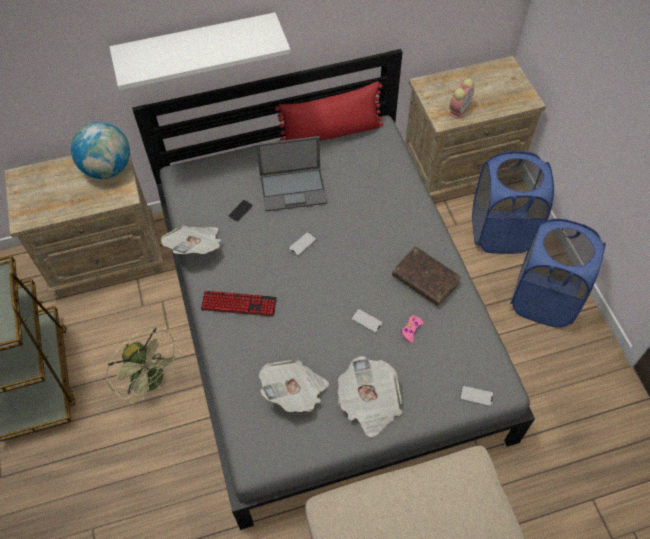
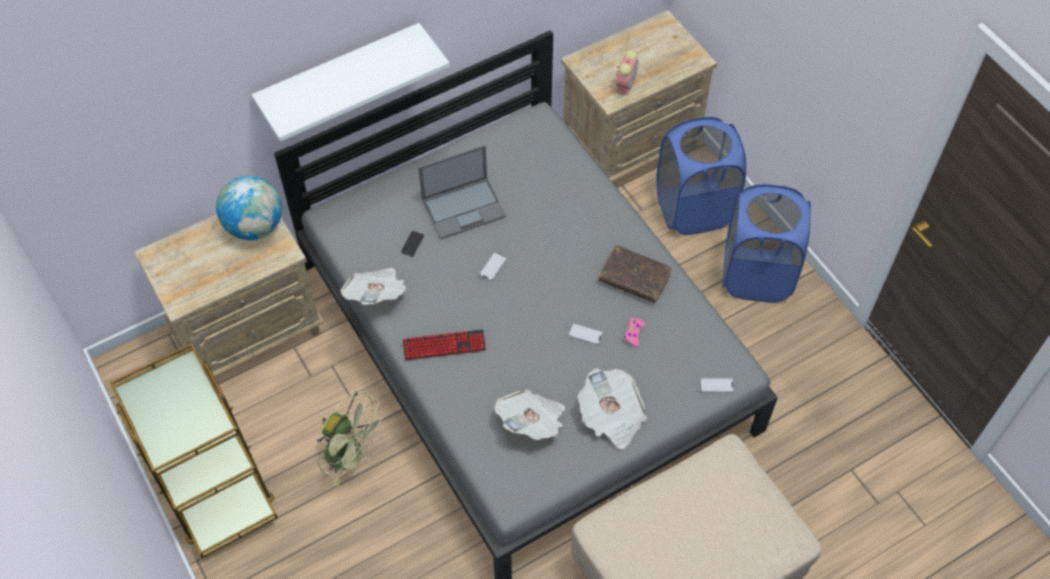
camera: 15 degrees left, 0 degrees up
red pillow [275,81,383,141] -> none

